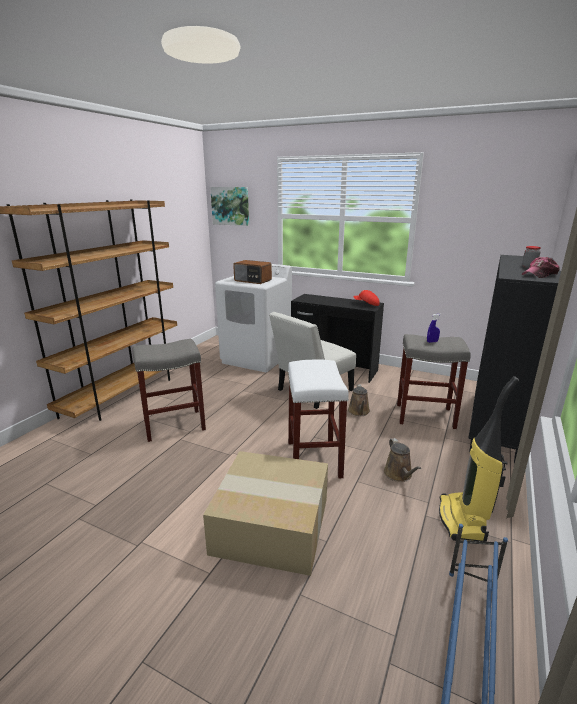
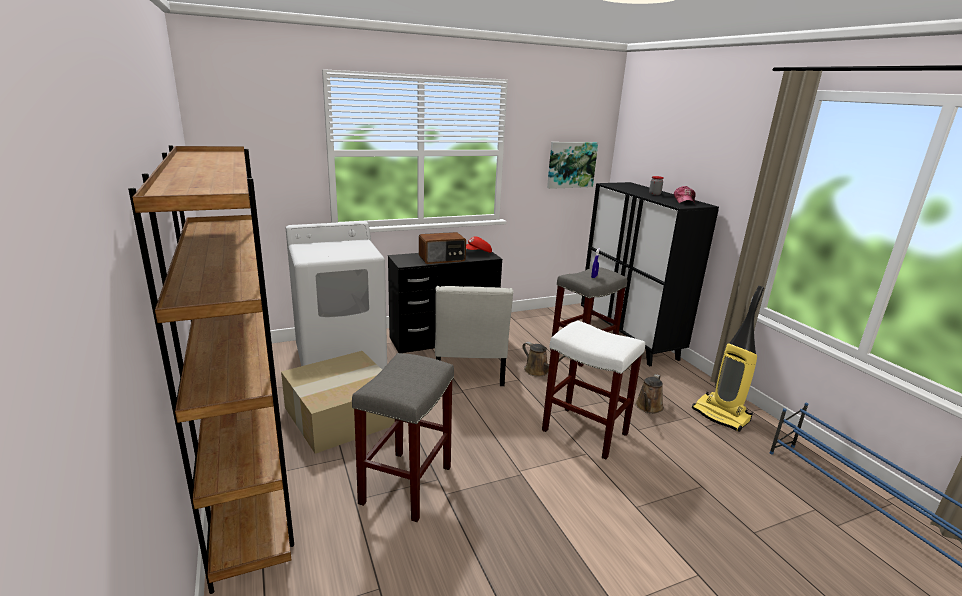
camera: 50 degrees left, 0 degrees up
cardboard box [203,451,328,576] -> cardboard box moved to [281,351,395,454]
picture [210,187,249,226] -> picture moved to [547,142,598,189]
radio [233,260,272,284] -> radio moved to [419,232,466,264]
brown watering can [384,438,421,482] -> brown watering can turned 90 degrees clockwise [635,374,664,414]

